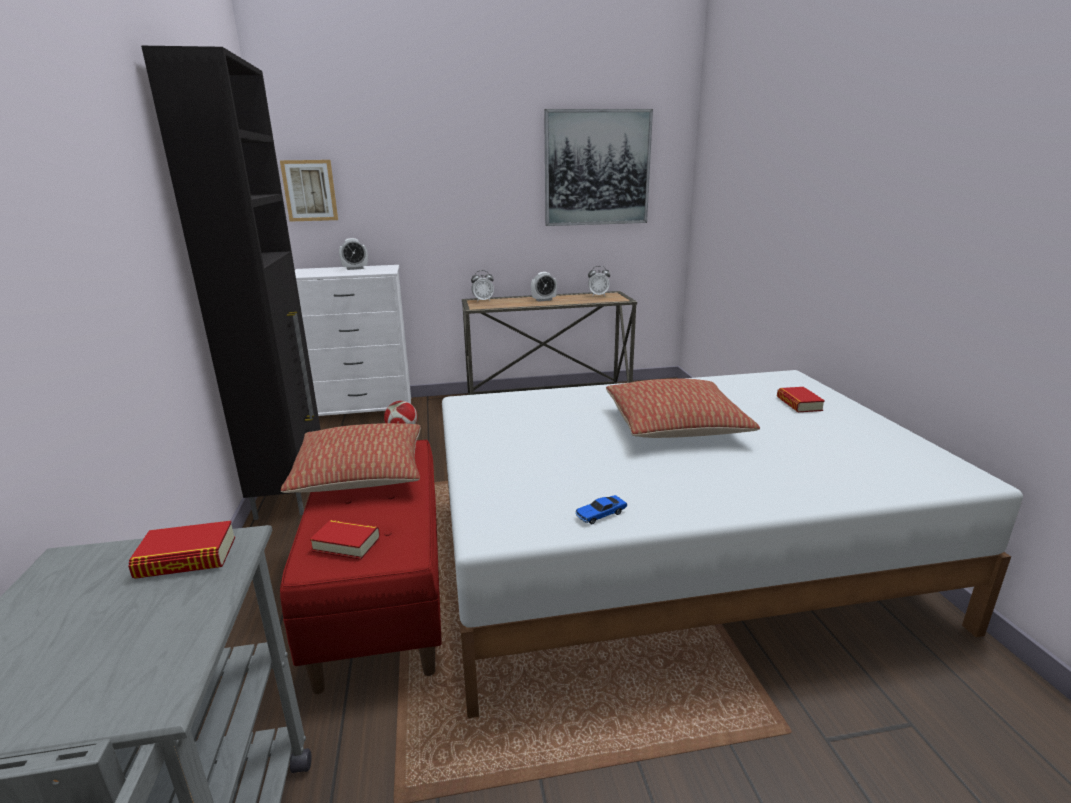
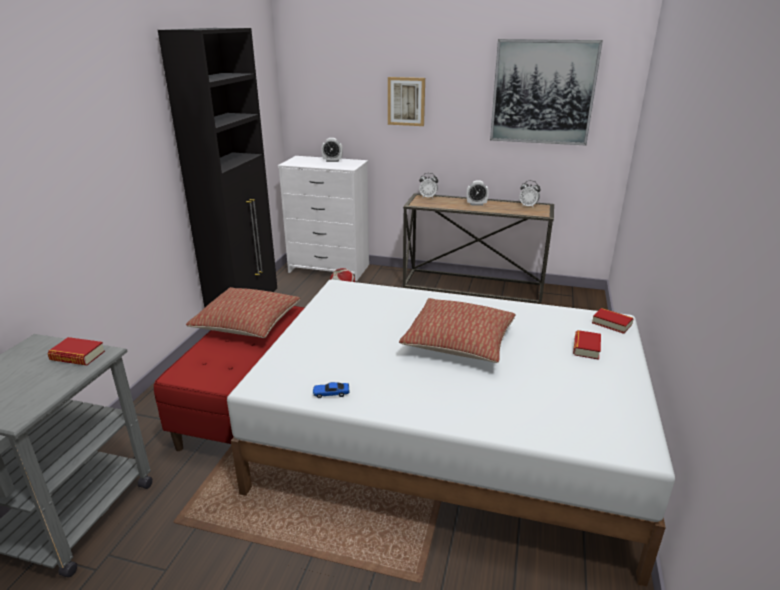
camera: 25 degrees right, 5 degrees up
picture [280,160,338,222] -> picture moved to [388,77,425,126]
book [310,520,380,560] -> book moved to [592,308,633,334]

